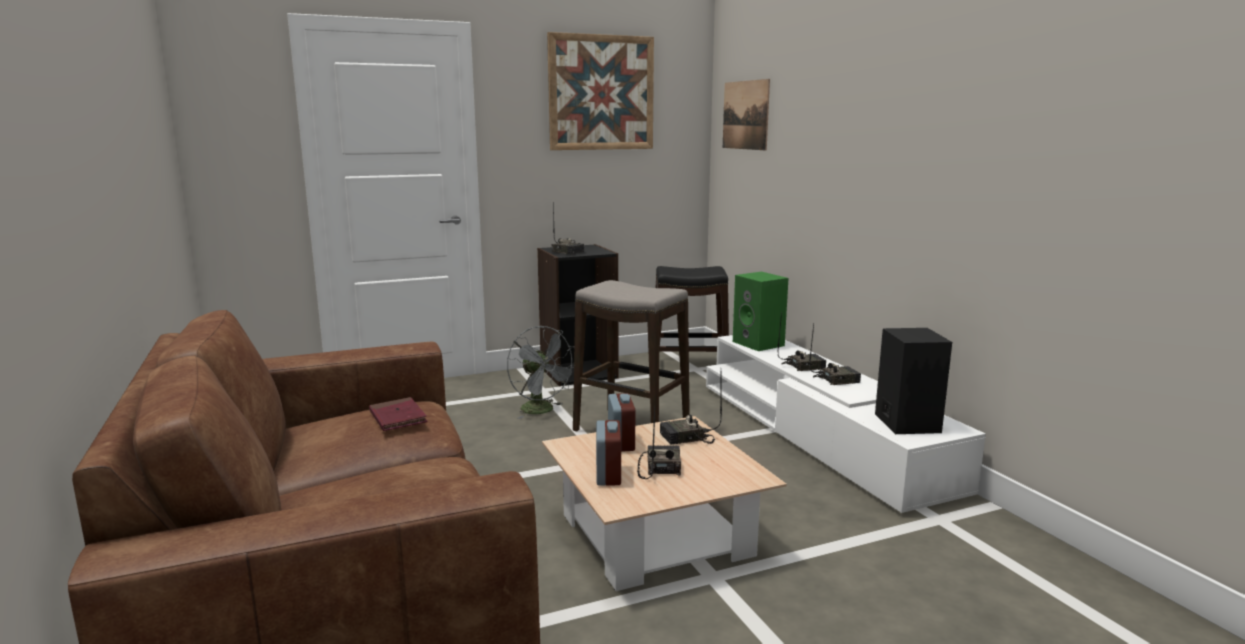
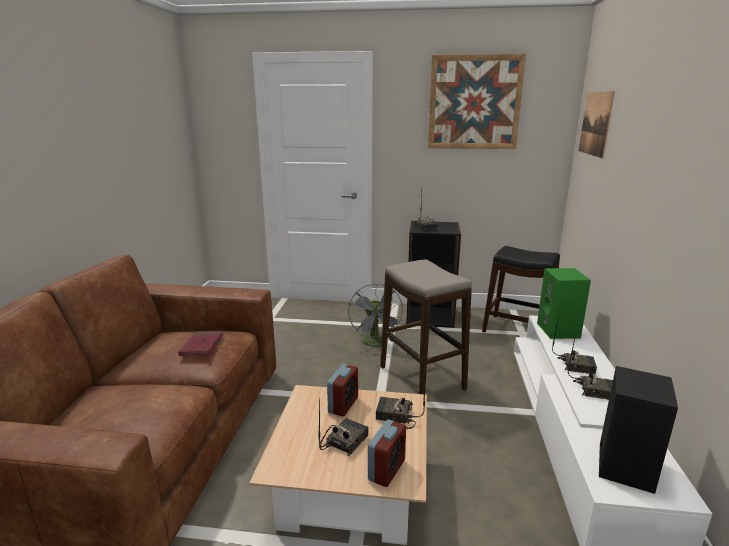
camera: 30 degrees right, 5 degrees up
alarm clock [596,420,621,486] -> alarm clock moved to [368,419,406,487]

